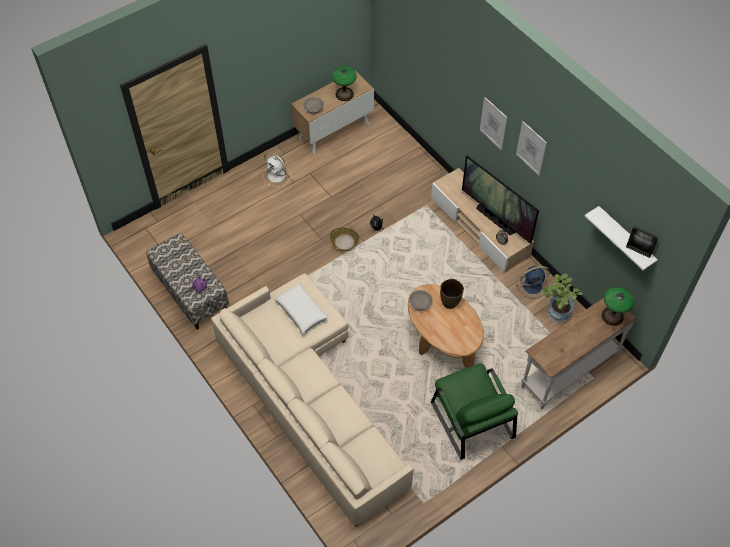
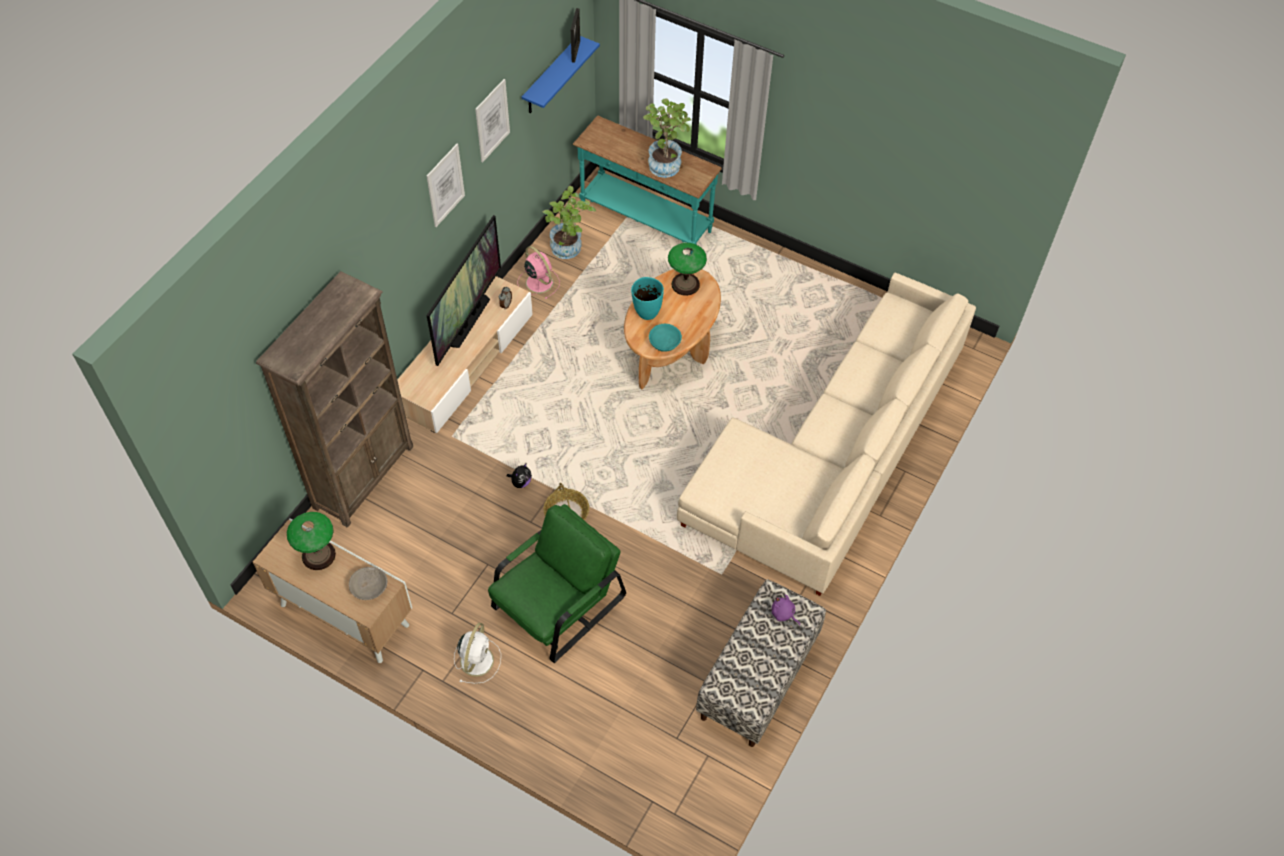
camera: 115 degrees left, 0 degrees up
white pillow [274,283,328,334] -> none
grey bowl [409,290,432,310] -> turquoise bowl [649,324,682,352]
green armchair [431,363,518,460] -> green armchair moved to [488,504,626,663]
brown vase [440,279,464,309] -> turquoise vase [631,277,664,320]
picture [480,97,507,150] -> picture moved to [475,79,510,162]
blue fan [516,266,550,299] -> pink fan [518,246,560,299]
white console table [521,298,637,409] -> turquoise console table [572,116,722,254]
white shelf [585,206,658,270] -> blue shelf [522,36,600,113]
table lamp [602,287,634,326] -> table lamp moved to [668,243,707,296]
none -> brown bookcase [256,271,413,528]
none -> potted plant [643,98,691,178]

